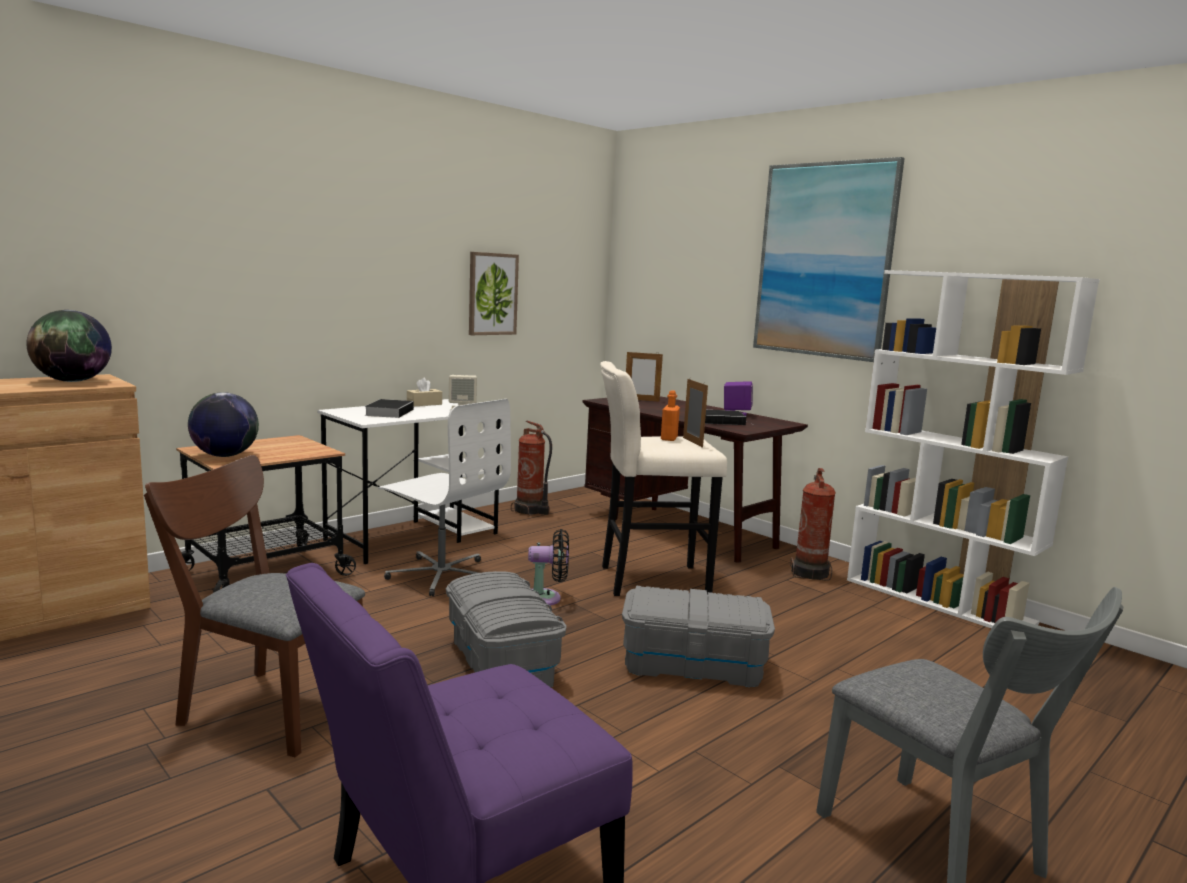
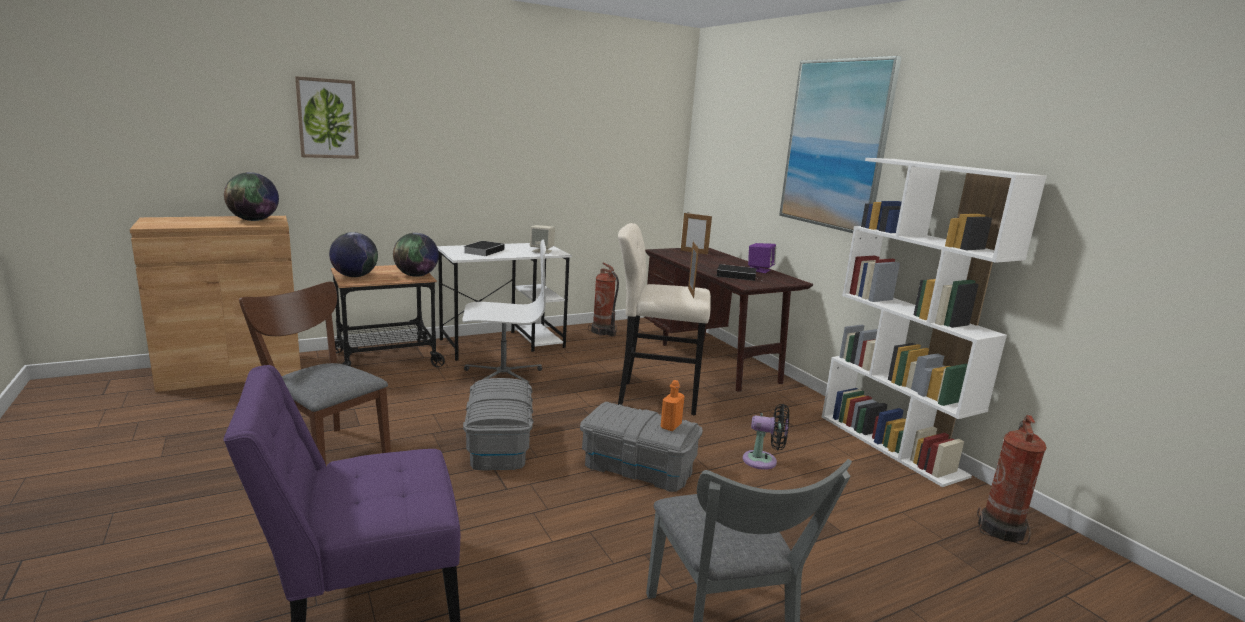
camera: 15 degrees right, 5 degrees up
white office chair [378,399,511,596] -> white office chair turned 60 degrees counterclockwise [462,239,546,385]
beige tissue box [407,378,442,406] -> none
picture [469,252,519,335] -> picture moved to [295,76,359,159]
black fan [528,529,569,606] -> black fan moved to [743,404,789,470]
orange bottle [661,390,680,441] -> orange bottle moved to [661,380,685,431]
fire extinguisher [790,468,836,581] -> fire extinguisher moved to [977,415,1047,545]
none -> globe [393,233,439,277]

